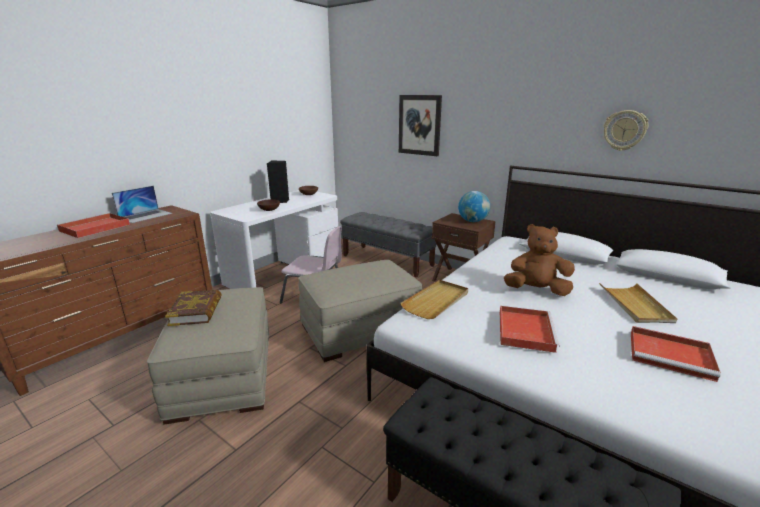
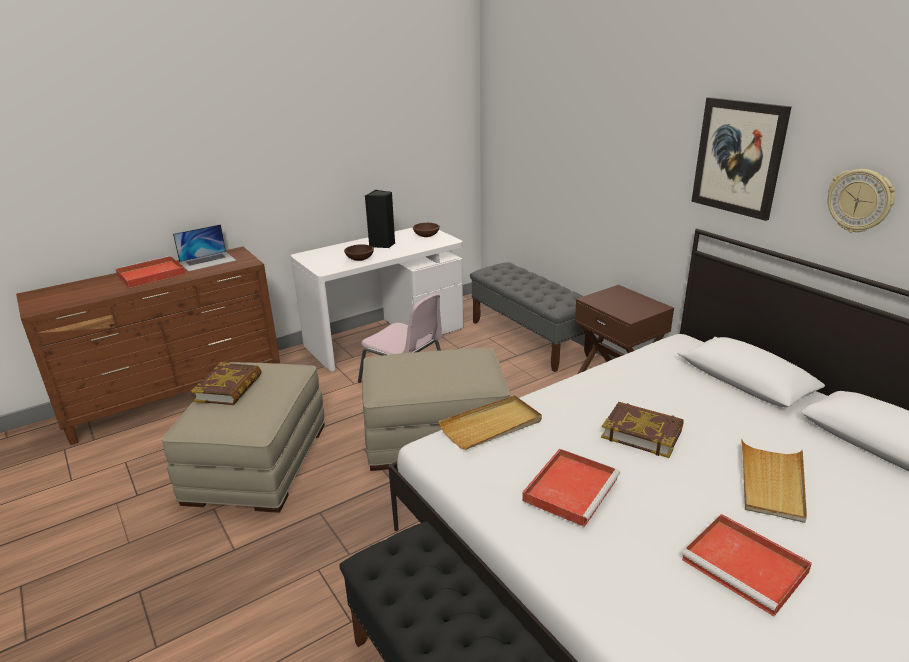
camera: 20 degrees right, 5 degrees up
picture [399,95,442,156] -> picture moved to [691,97,792,221]
globe [458,191,490,222] -> none
brown plush toy [504,224,575,296] -> book [601,402,684,458]

